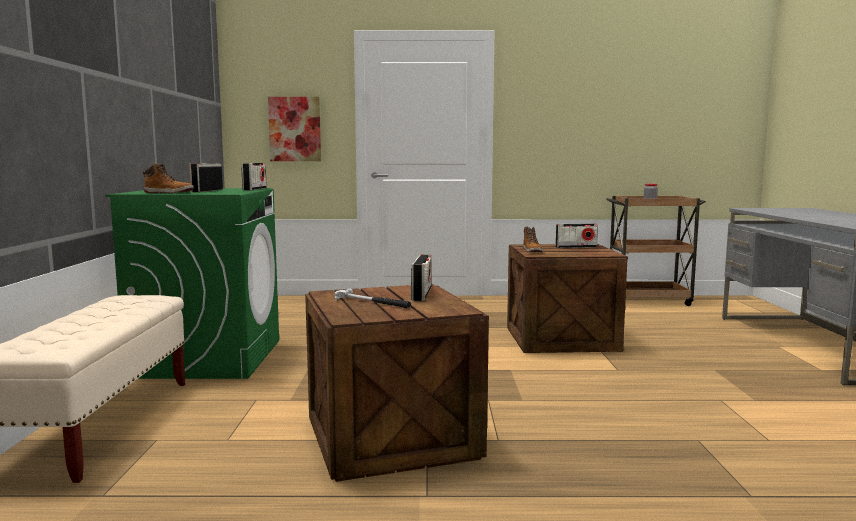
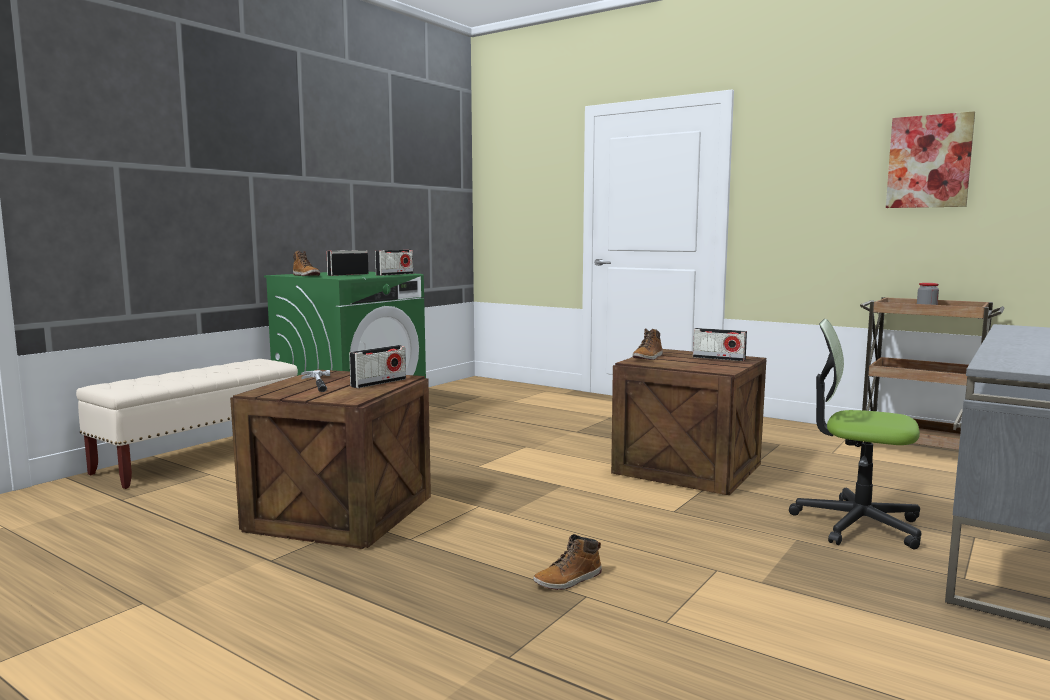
camera: 35 degrees right, 0 degrees up
picture [268,97,321,161] -> picture moved to [886,111,975,208]
none -> boot [533,534,602,590]
none -> office chair [789,319,921,550]

